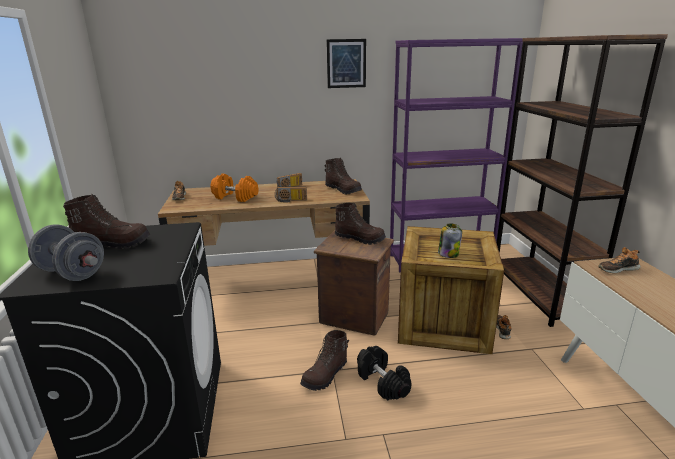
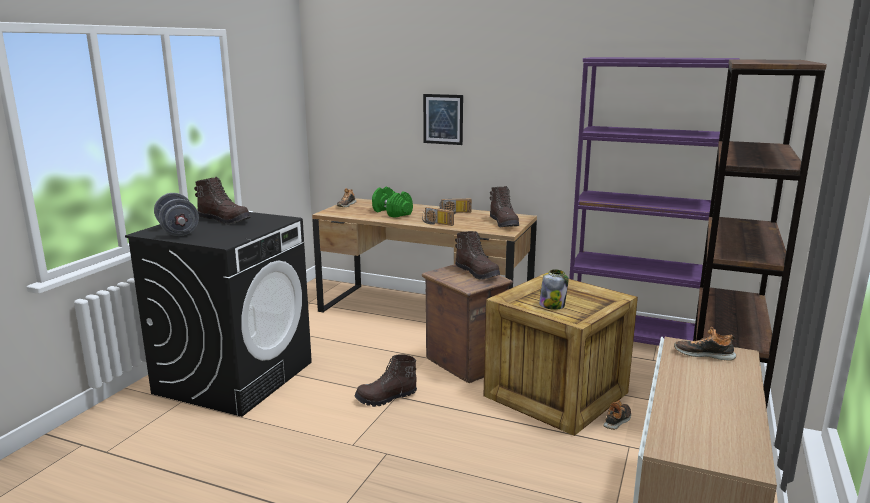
camera: 30 degrees right, 5 degrees down
orange dumbbell [210,173,259,202] -> green dumbbell [372,187,413,218]
picture [327,39,366,88] -> picture moved to [423,94,463,145]
black dumbbell [357,346,412,400] -> none

